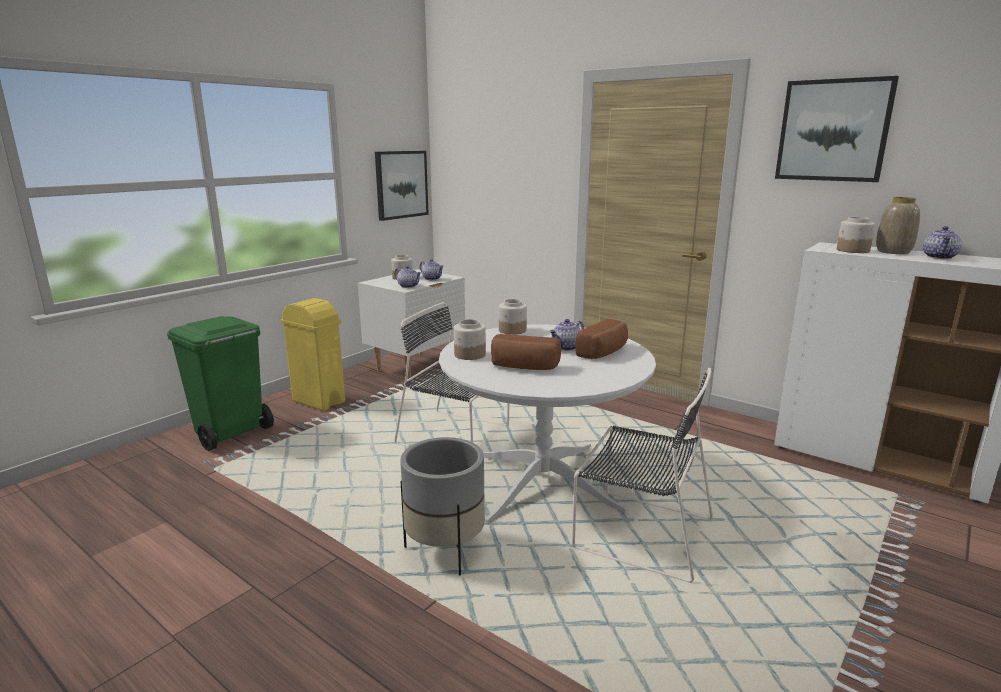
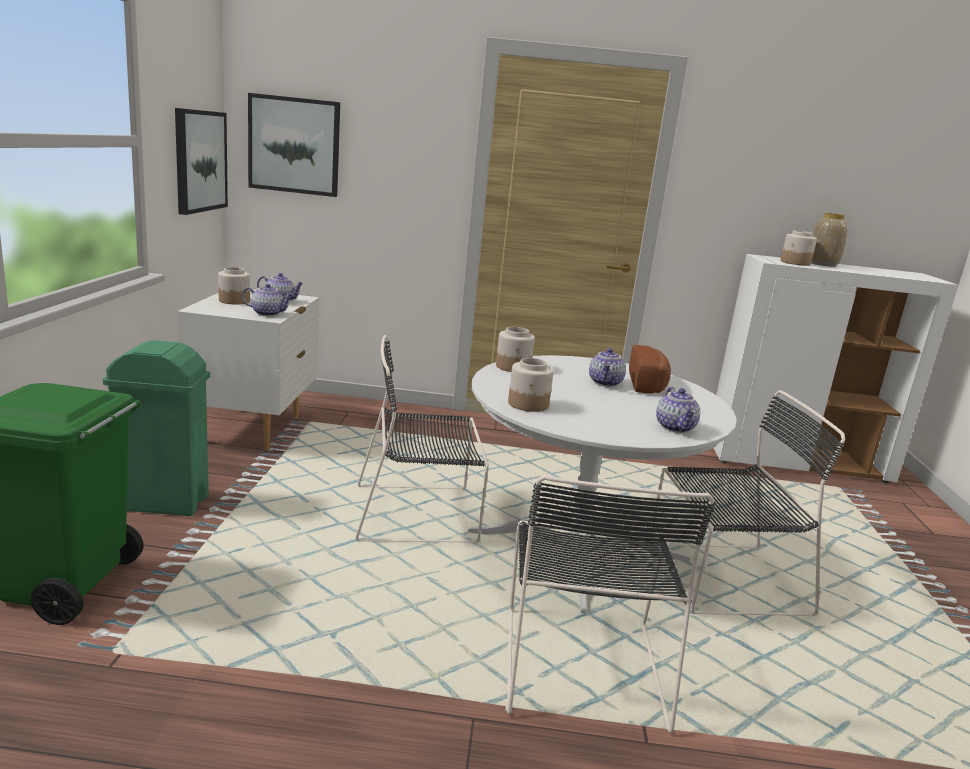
camera: 35 degrees left, 0 degrees up
yellow trash can [280,298,345,411] -> green trash can [103,340,210,516]
grey planter [400,437,485,576] -> black chair [506,475,715,733]
bread [491,334,561,370] -> none
picture [775,76,899,182] -> picture moved to [248,93,340,197]
teapot [923,226,962,259] -> teapot moved to [656,387,700,433]

